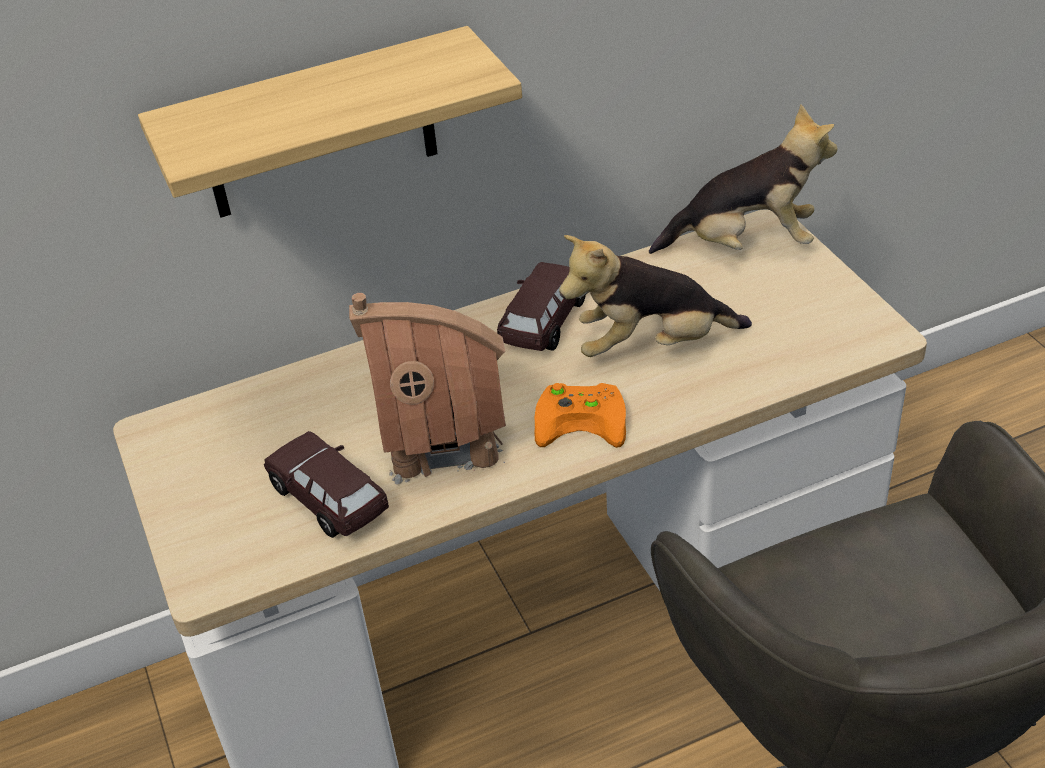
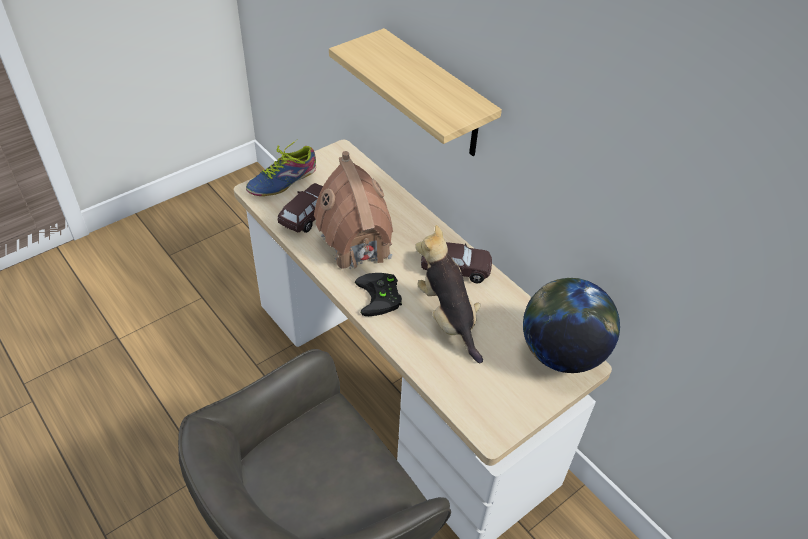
camera: 70 degrees right, 5 degrees up
orange game controller [534,383,626,448] -> black game controller [355,273,402,316]
plush toy [649,104,837,254] -> globe [523,278,620,373]
none -> shoe [246,139,316,196]

